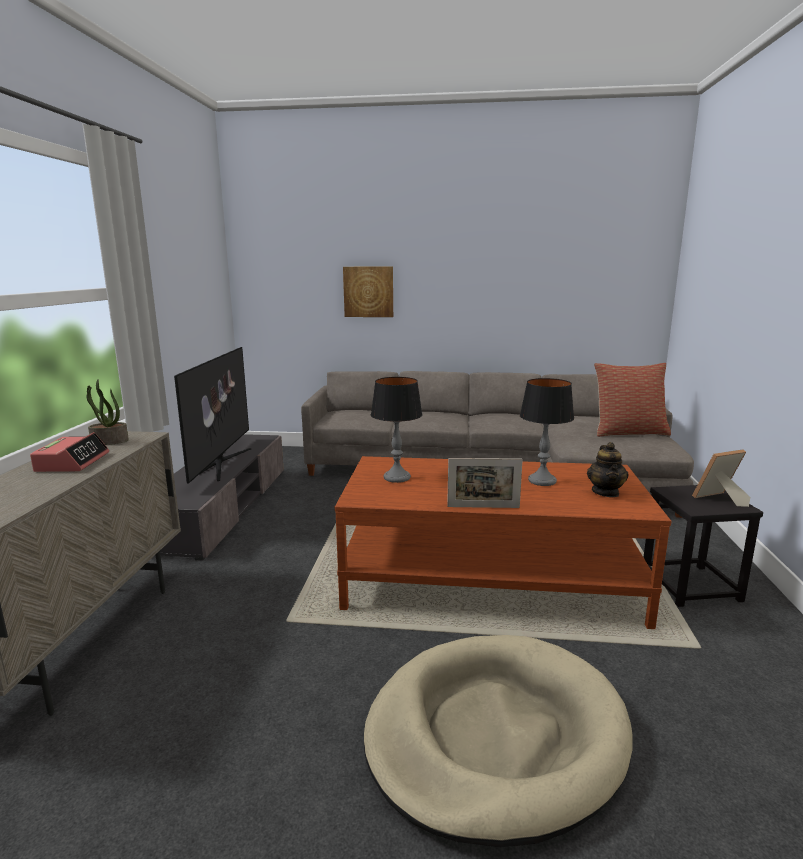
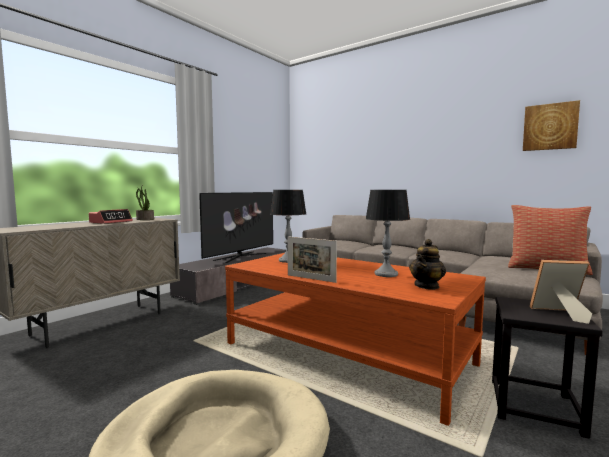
camera: 30 degrees right, 10 degrees down
picture [343,266,393,317] -> picture moved to [523,100,580,151]

